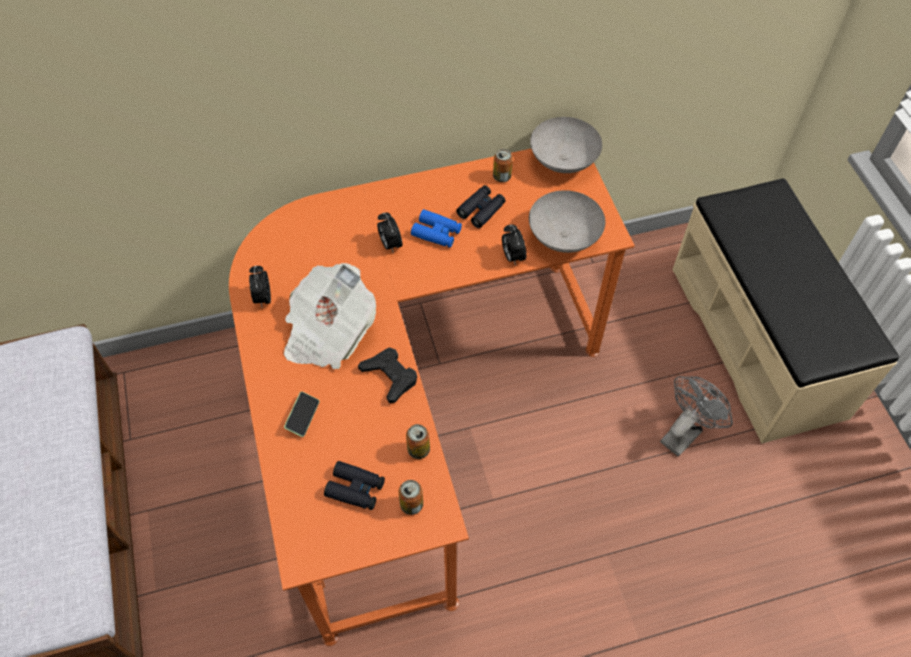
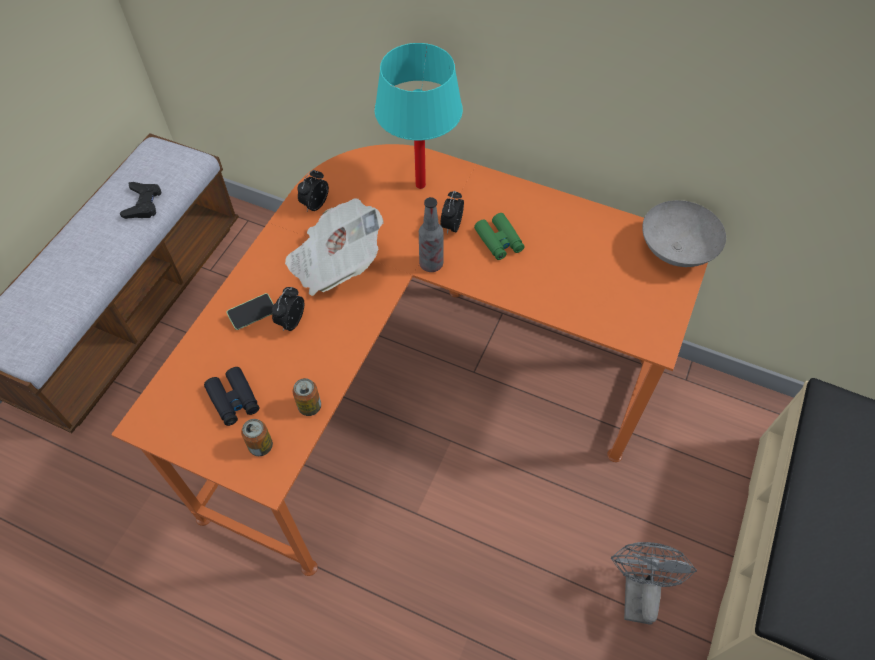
camera: 40 degrees right, 0 degrees up
black game controller [358,348,417,403] -> black game controller moved to [119,182,161,219]
blue binoculars [411,209,462,248] -> green binoculars [474,213,525,260]
black binoculars [456,185,506,228] -> none
can [493,149,513,182] -> none
alarm clock [502,225,526,264] -> alarm clock moved to [272,287,304,331]
grey bowl [529,190,605,253] -> none
grey fan [660,376,733,457] -> grey fan turned 75 degrees counterclockwise [611,542,697,625]
none -> turquoise table lamp [375,43,463,189]
none -> bottle [419,197,443,272]

